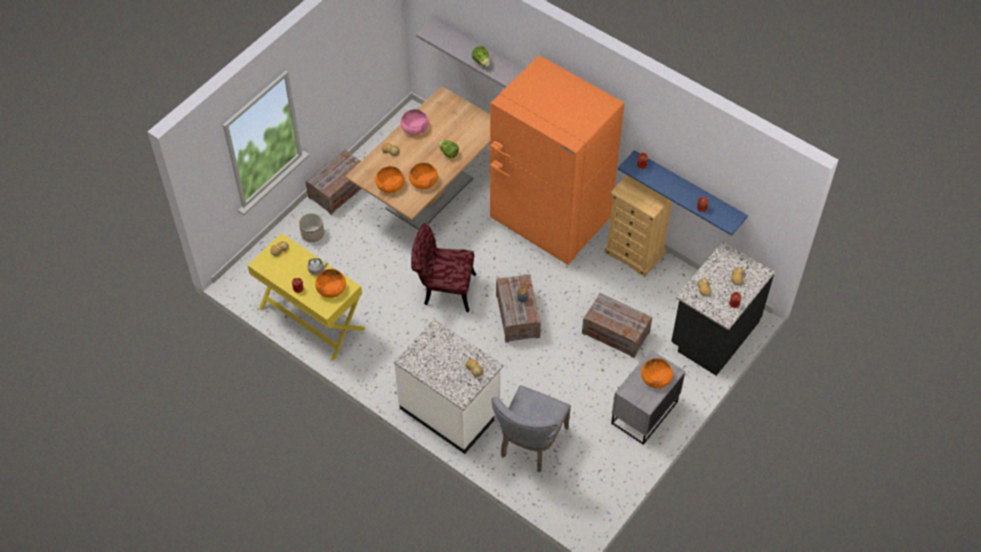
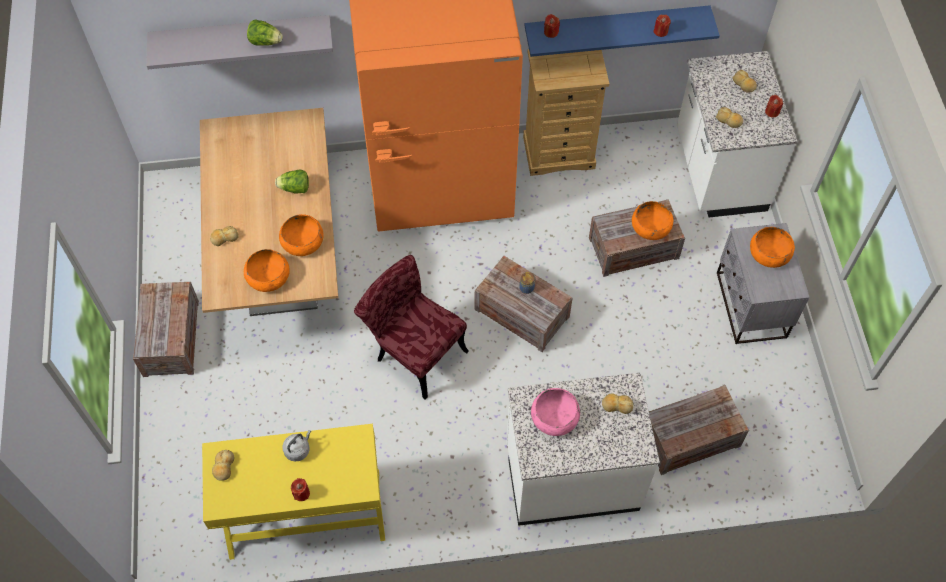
camera: 45 degrees left, 5 degrees up
planter [299,213,324,242] -> none
orange bowl [315,269,346,298] -> orange bowl moved to [632,201,673,240]
pink bowl [401,109,429,135] -> pink bowl moved to [531,388,580,436]
red chair [411,223,476,312] -> red chair turned 75 degrees clockwise [354,255,469,400]
grey chair [492,385,571,472] -> crate [649,385,749,475]
black counter [671,241,775,376] -> white counter [677,51,797,217]

